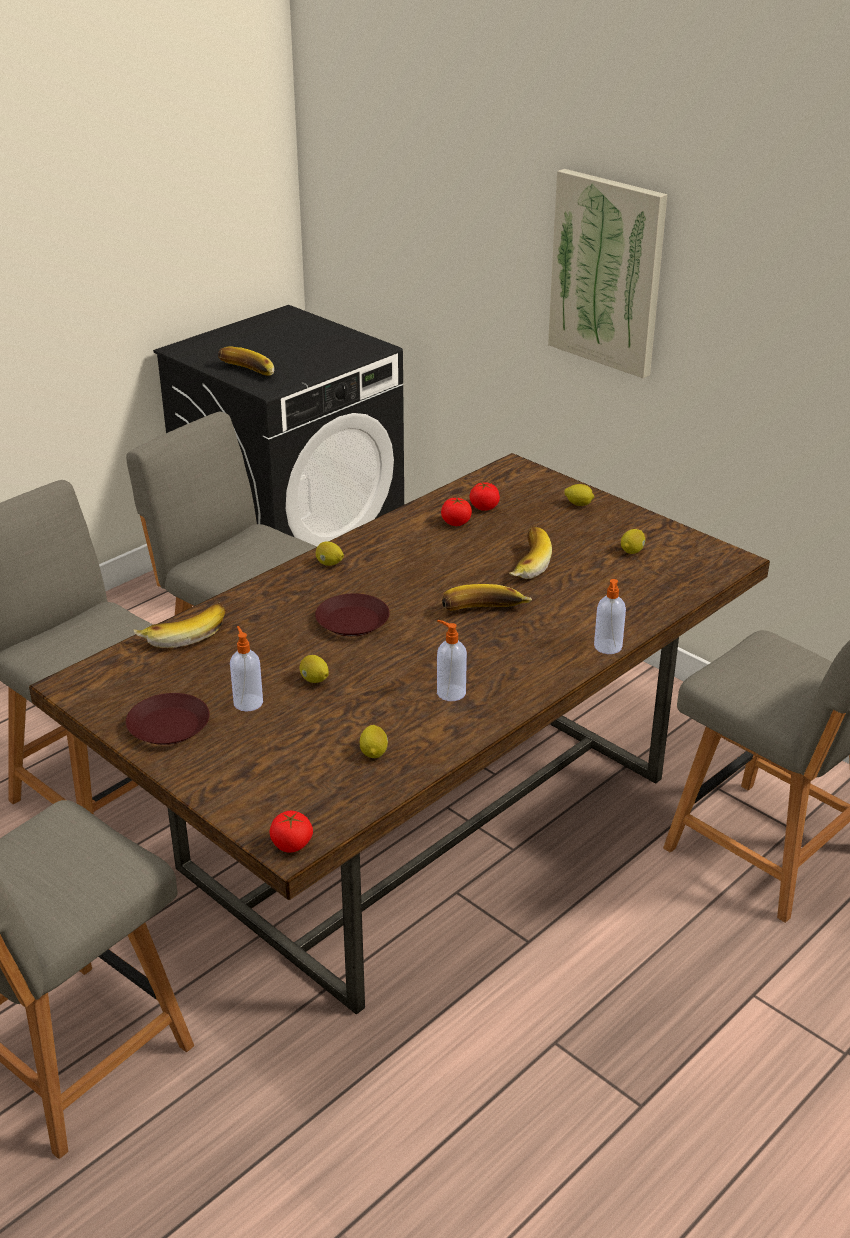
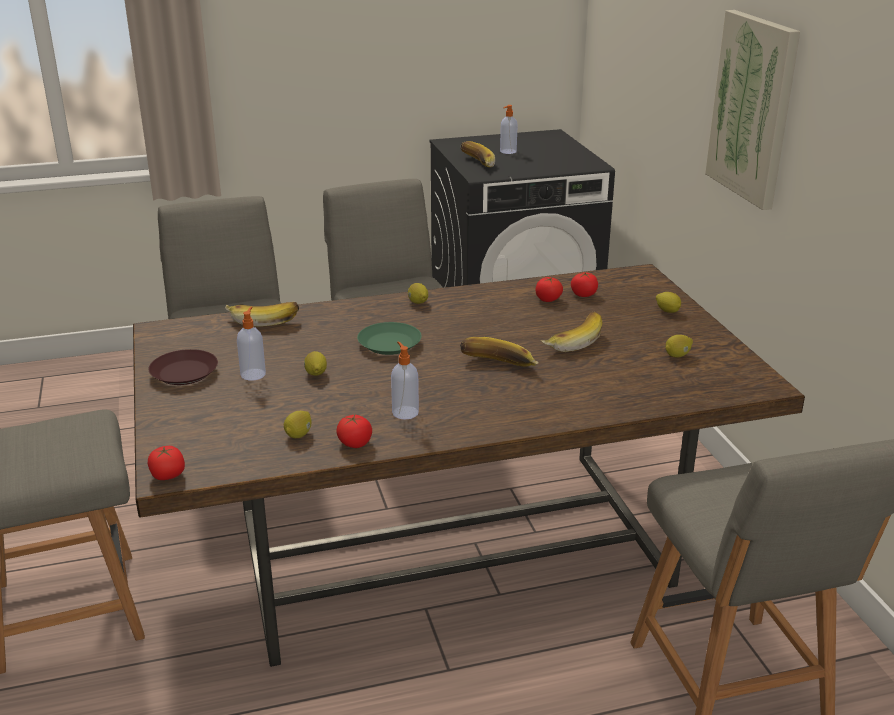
camera: 30 degrees right, 5 degrees down
brown plate [315,593,389,636] -> green plate [357,322,422,355]
soap dispenser [594,579,626,654] -> soap dispenser moved to [500,105,518,154]
none -> tomato [336,415,372,448]

